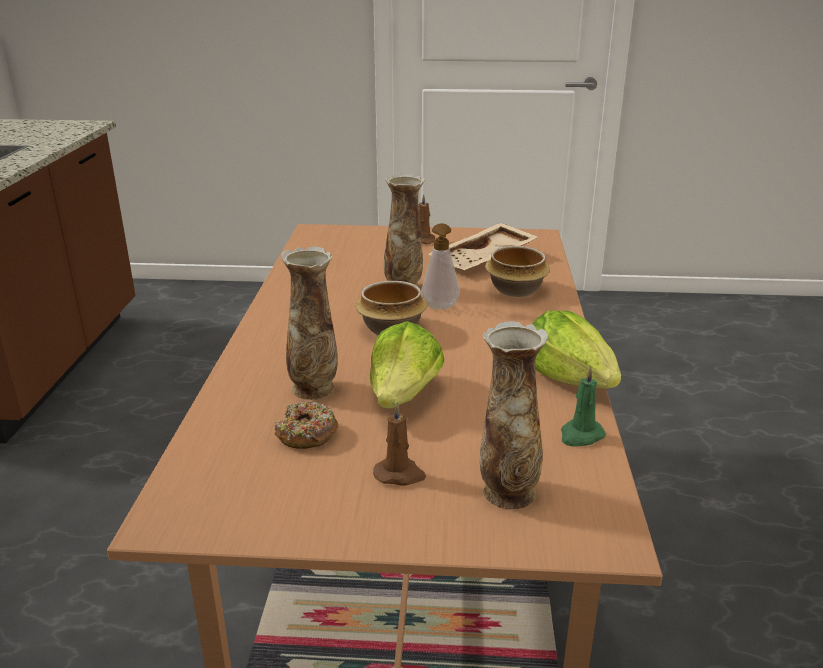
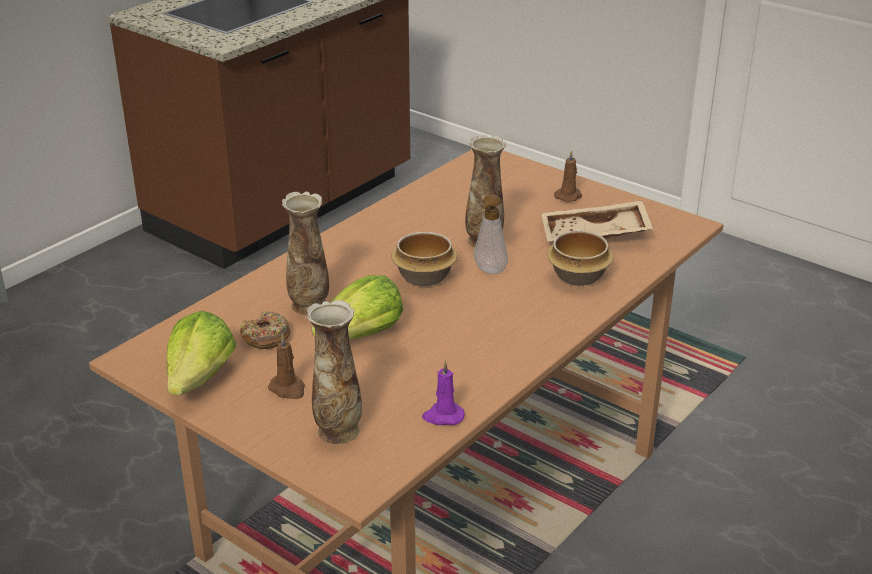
camera: 35 degrees right, 5 degrees up
lettuce [532,311,621,389] -> lettuce moved to [167,311,237,396]
green candle [561,366,606,447] -> purple candle [422,361,465,425]

